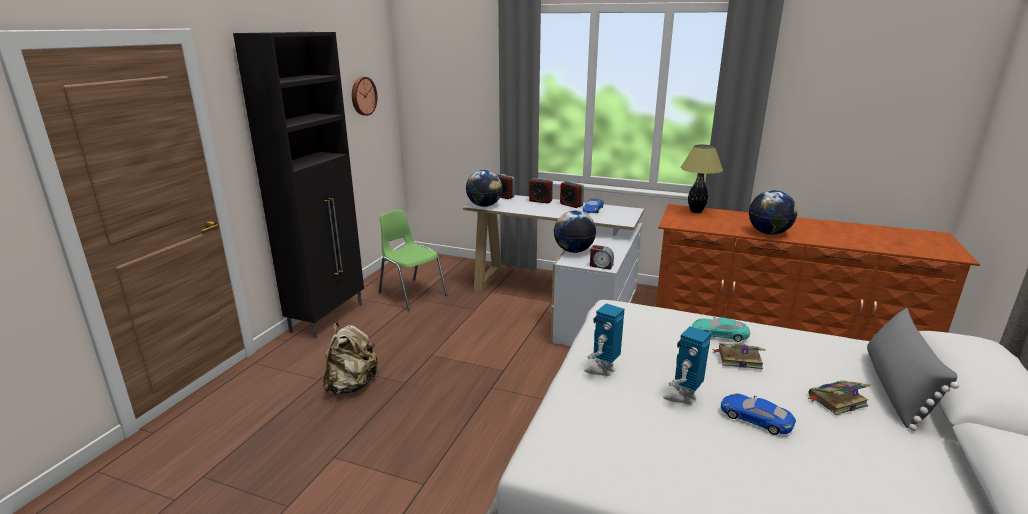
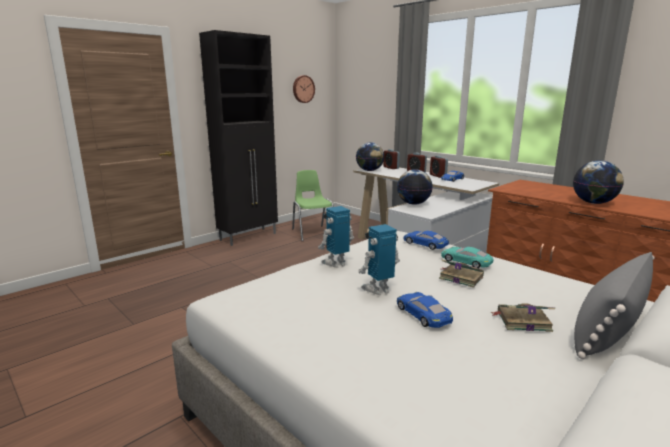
camera: 25 degrees right, 5 degrees down
beige backpack [323,322,379,395] -> none
alarm clock [590,245,614,270] -> none
table lamp [681,144,723,213] -> none
none -> blue toy car [404,231,449,250]

